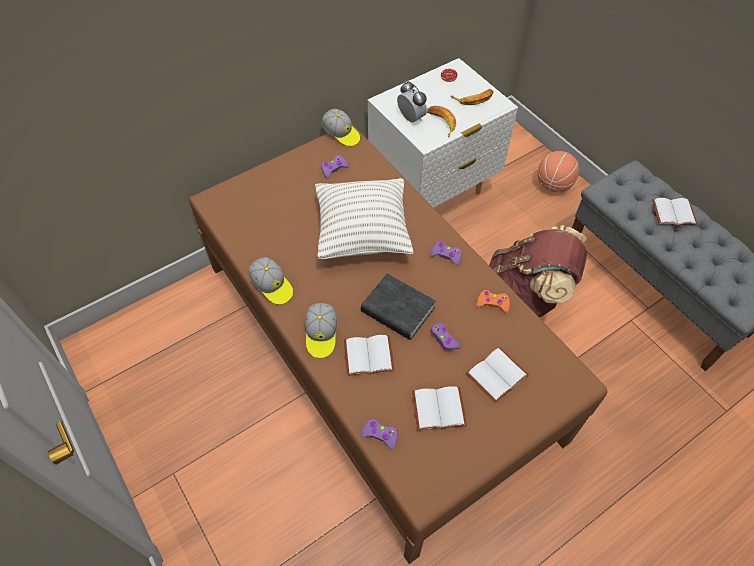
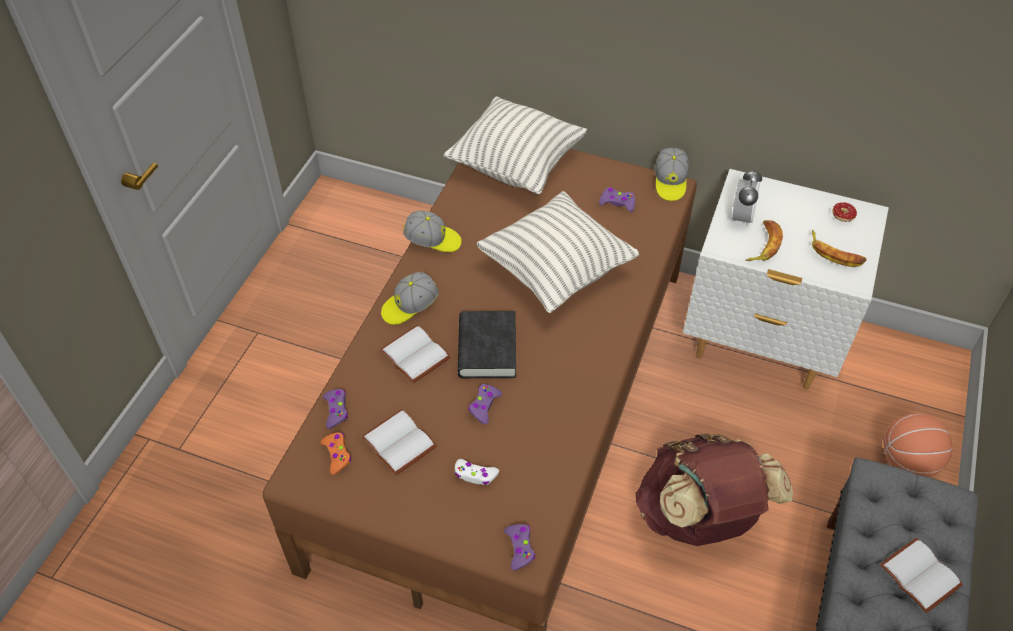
camera: 55 degrees right, 5 degrees down
cap [248,257,293,305] -> cap turned 90 degrees counterclockwise [403,211,461,252]
purple game controller [430,241,462,266] -> purple game controller moved to [504,524,535,571]
white book [466,347,529,403] -> white game controller [455,459,499,485]
orange game controller [476,290,510,313] -> orange game controller moved to [320,432,351,475]
none -> pillow [444,96,587,194]

